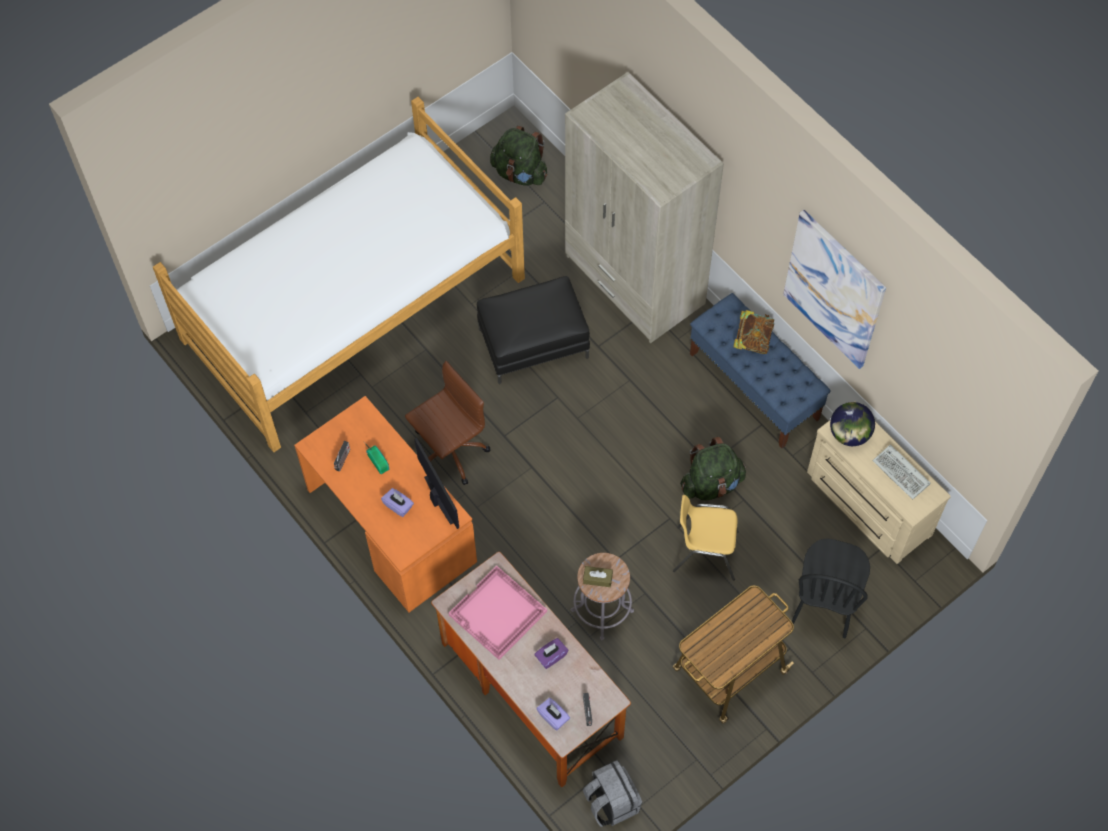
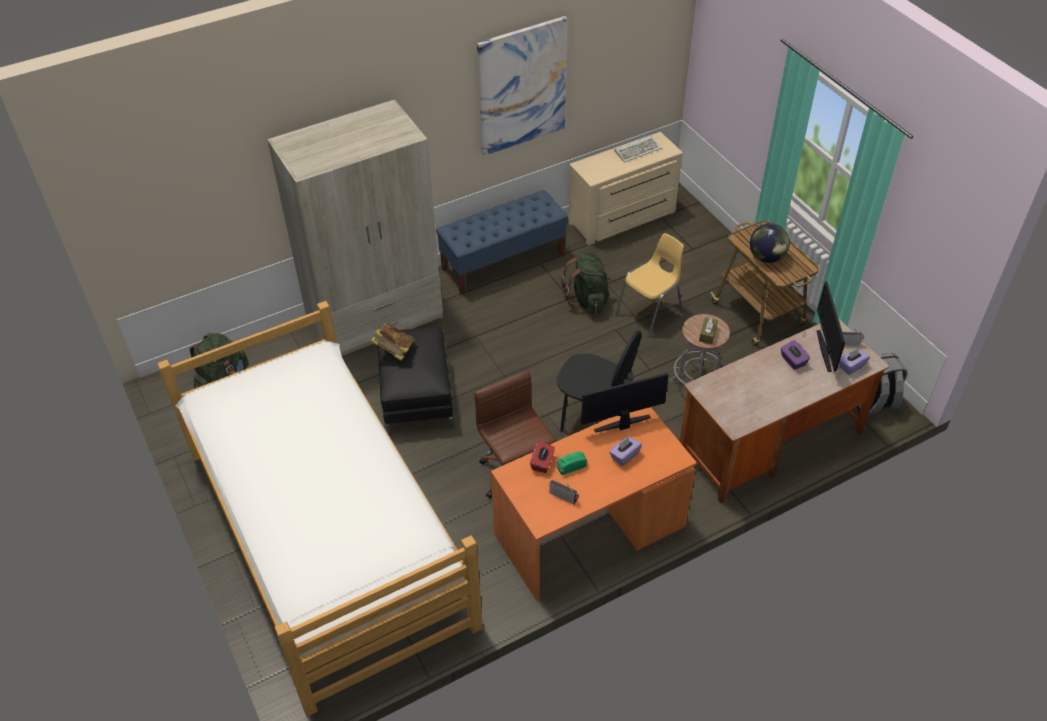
camera: 80 degrees left, 15 degrees down
pink tray [449,566,547,660] -> none
yellow chair [673,495,739,580] -> yellow chair turned 150 degrees counterclockwise [615,233,684,338]
book [733,310,774,354] -> book moved to [370,322,415,361]
black chair [792,538,870,638] -> black chair moved to [557,330,642,432]
globe [830,402,875,446] -> globe moved to [750,223,790,263]
none -> red tissue box [530,441,555,473]
none -> monitor [817,281,845,372]

